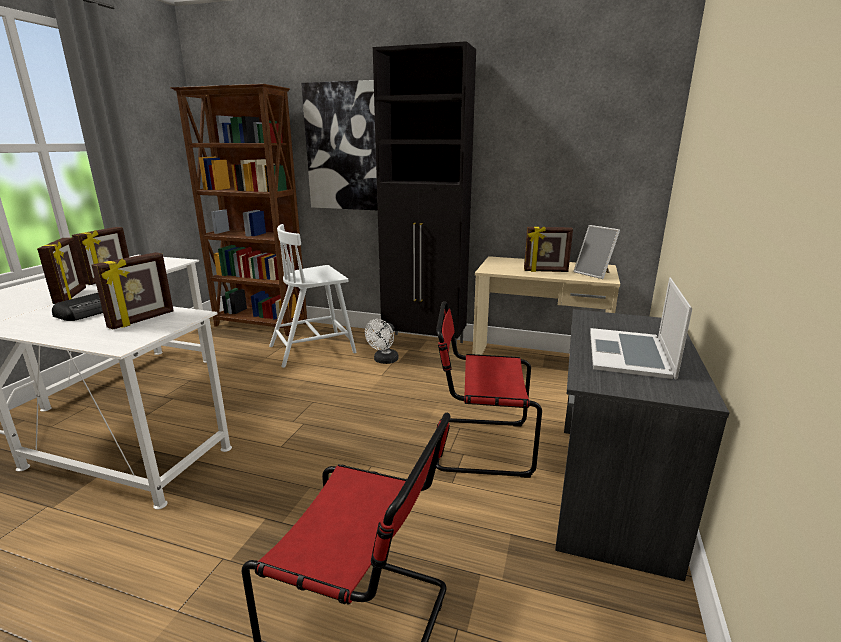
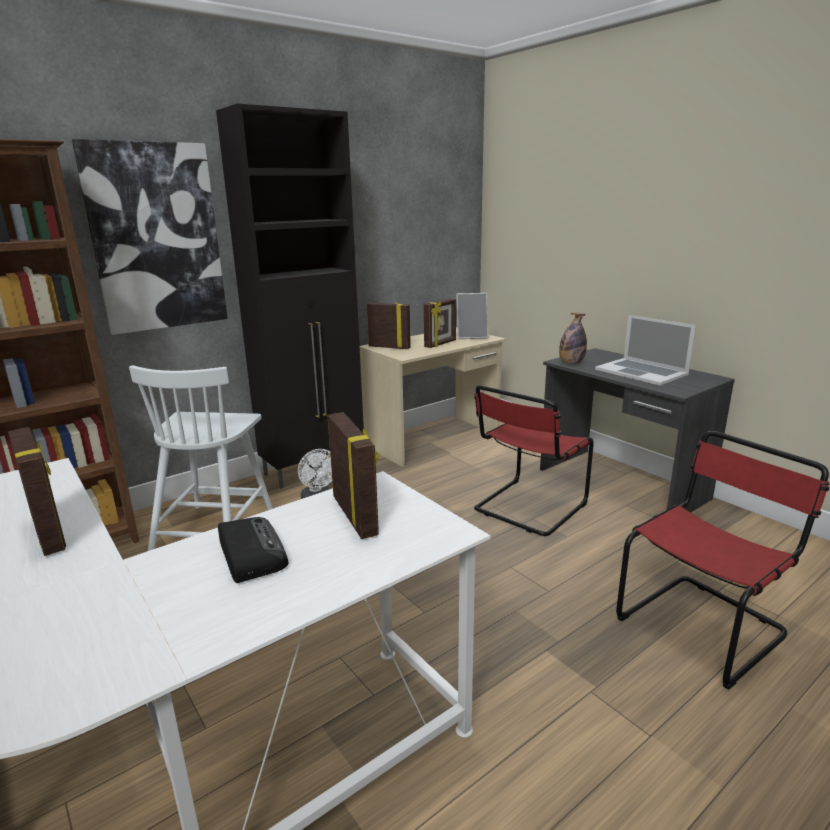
camera: 55 degrees left, 0 degrees up
picture frame [37,237,86,304] -> picture frame moved to [367,302,411,349]
none -> bottle [559,312,587,364]

